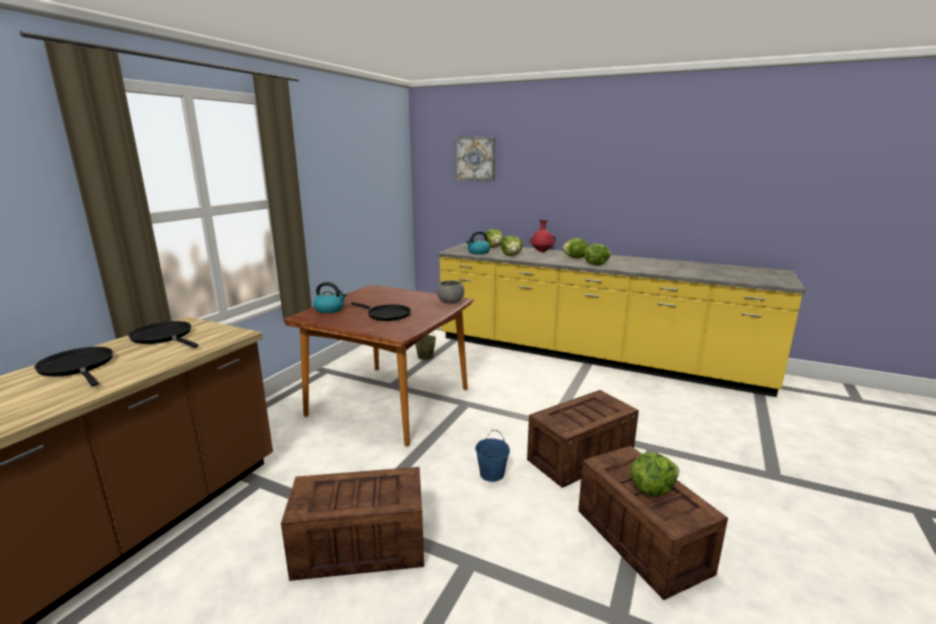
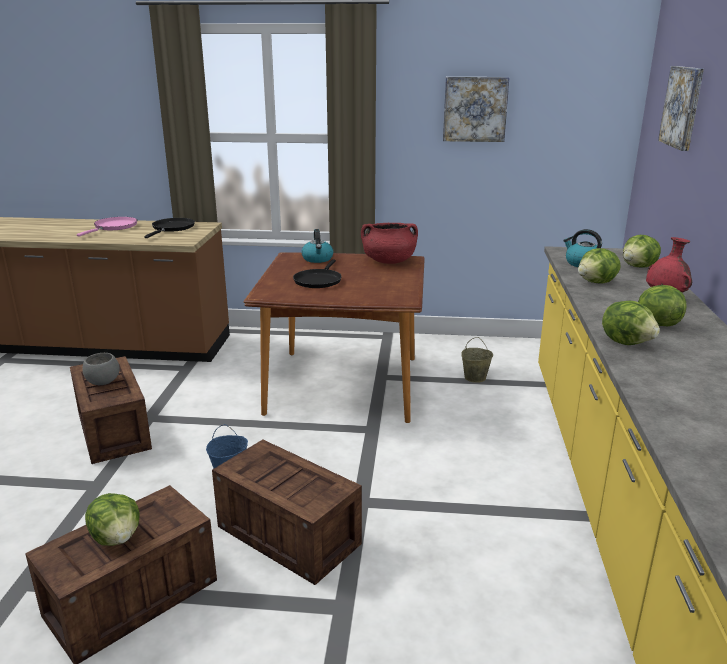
camera: 70 degrees right, 5 degrees up
black frying pan [34,347,113,386] -> pink frying pan [77,217,137,236]
grey bowl [437,280,464,304] -> grey bowl moved to [82,353,119,385]
none -> red cooking pot [361,223,418,264]
none -> picture [443,77,510,142]

